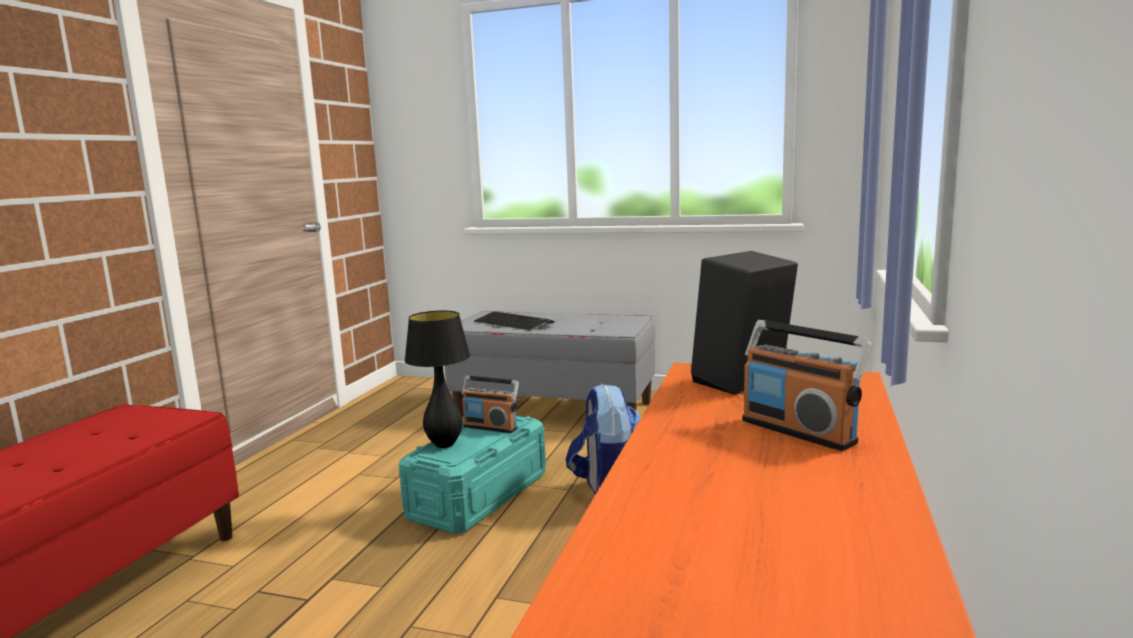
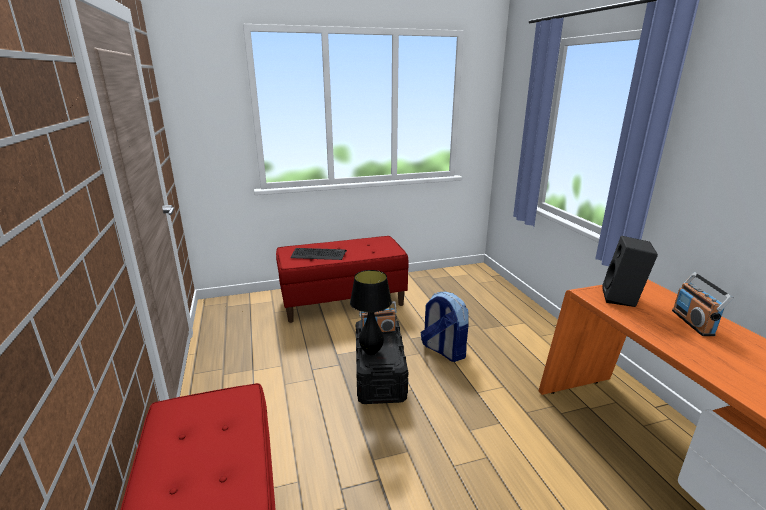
camera: 35 degrees left, 10 degrees up
turquoise storage box [399,416,546,534] -> black storage box [356,320,408,404]
grey bench [445,311,655,417] -> red bench [276,236,409,323]
radio [742,320,872,451] -> radio turned 75 degrees clockwise [672,272,734,336]

